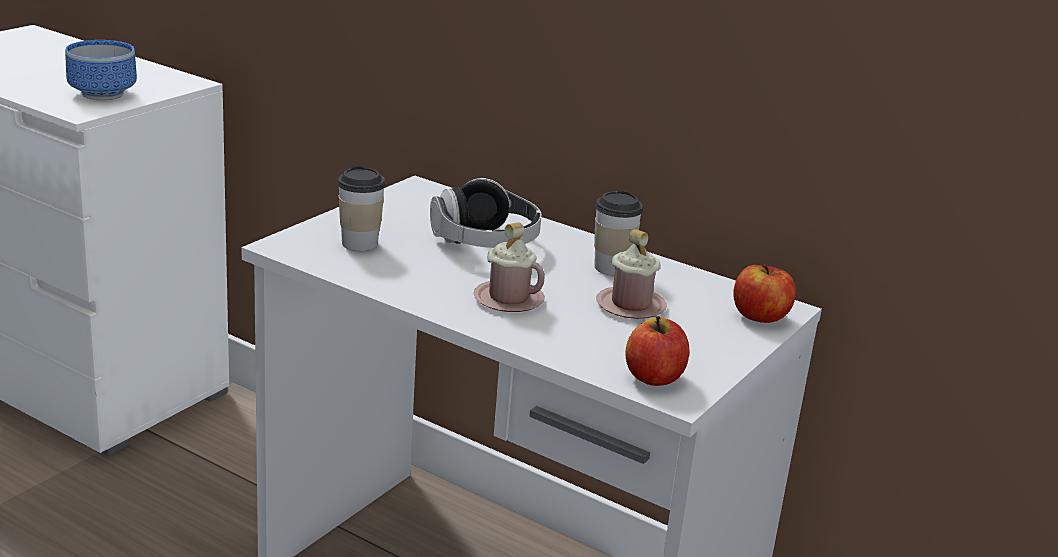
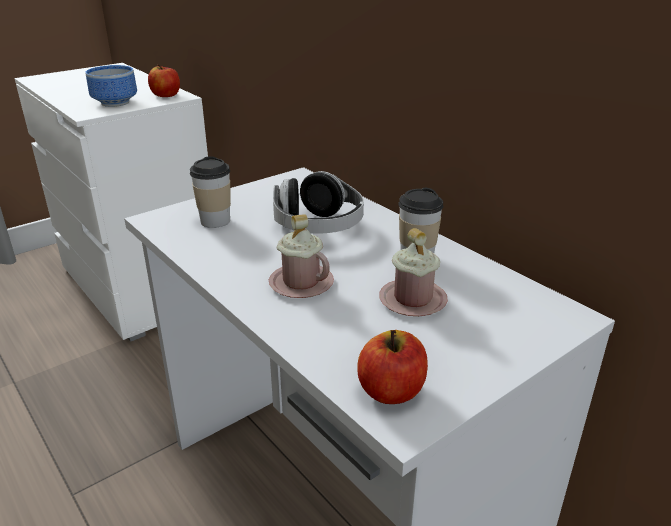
camera: 20 degrees right, 5 degrees up
apple [734,265,796,323] -> apple moved to [148,64,180,97]

